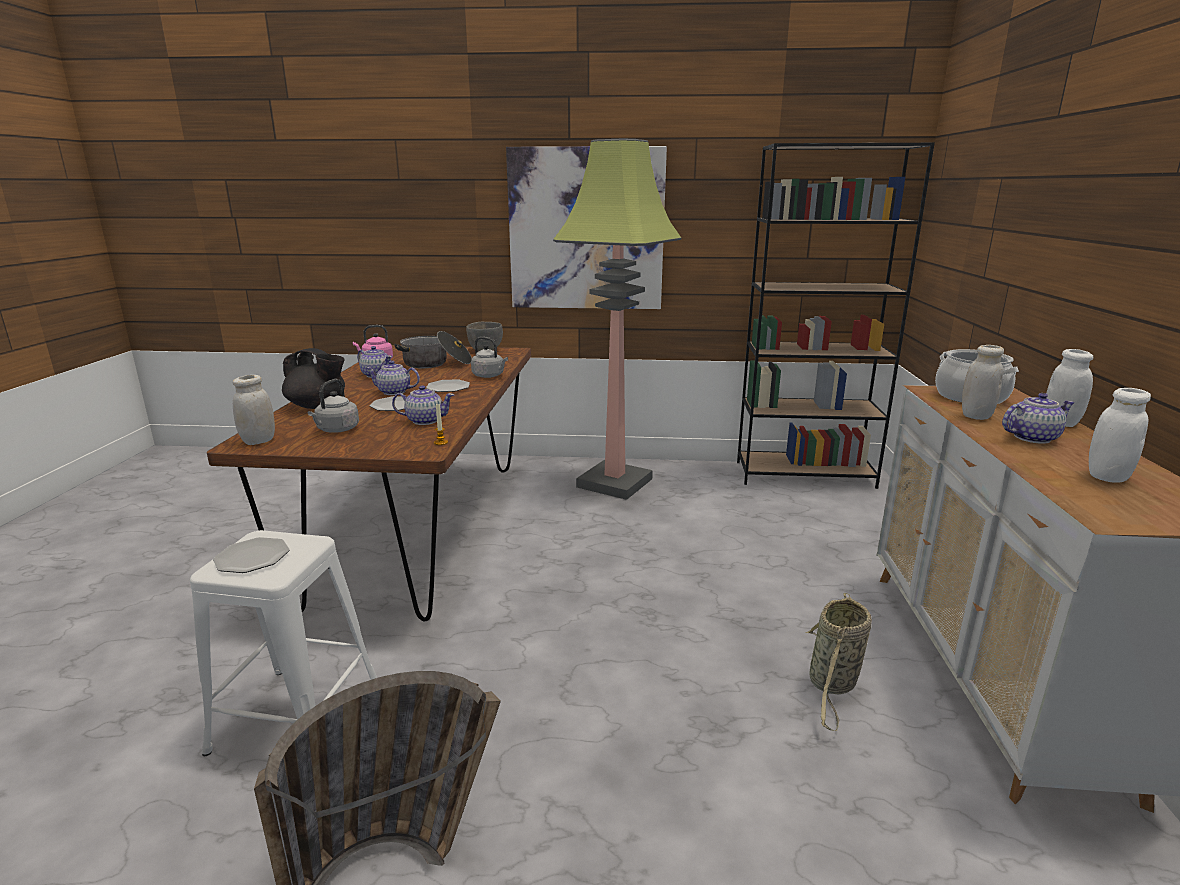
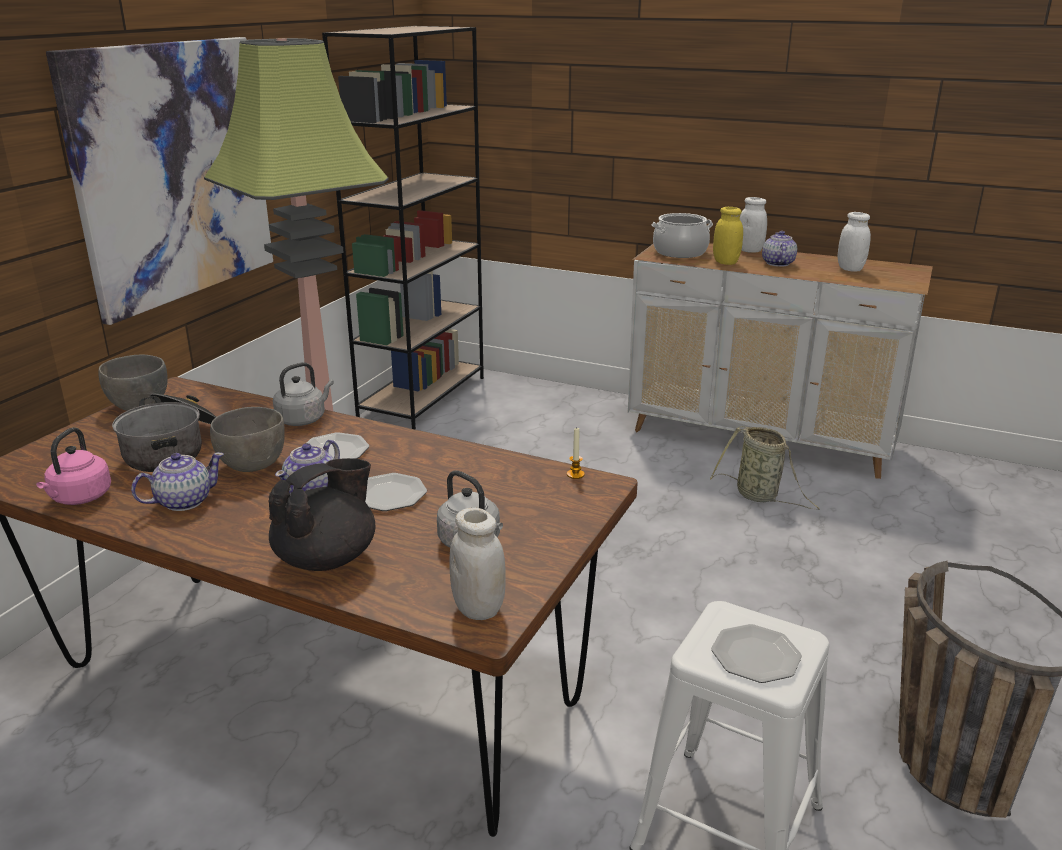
camera: 70 degrees left, 5 degrees up
teapot [392,385,454,425] -> none
white jar [962,345,1004,420] -> yellow jar [713,207,743,265]
none -> grey bowl [210,407,285,472]

